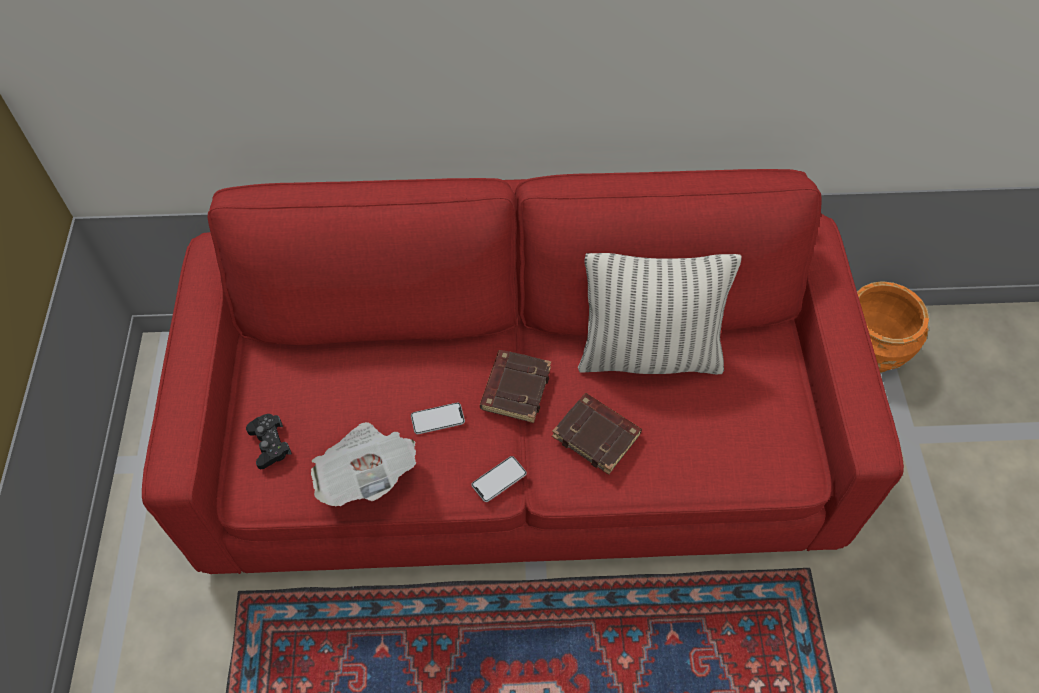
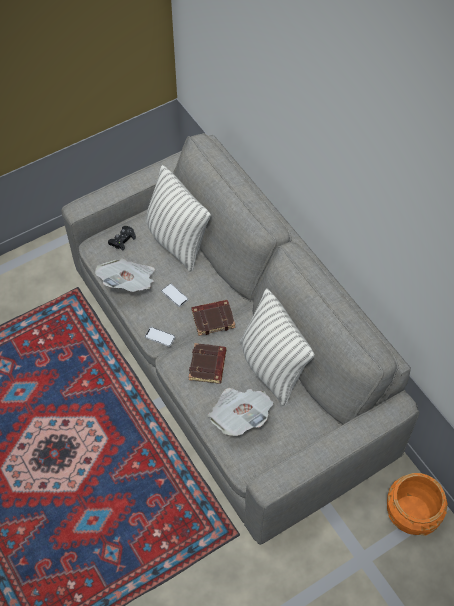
camera: 60 degrees right, 0 degrees up
red sofa [142,169,904,574] -> grey sofa [62,133,419,545]
none -> pillow [145,165,211,272]
none -> newspaper [207,388,273,436]

